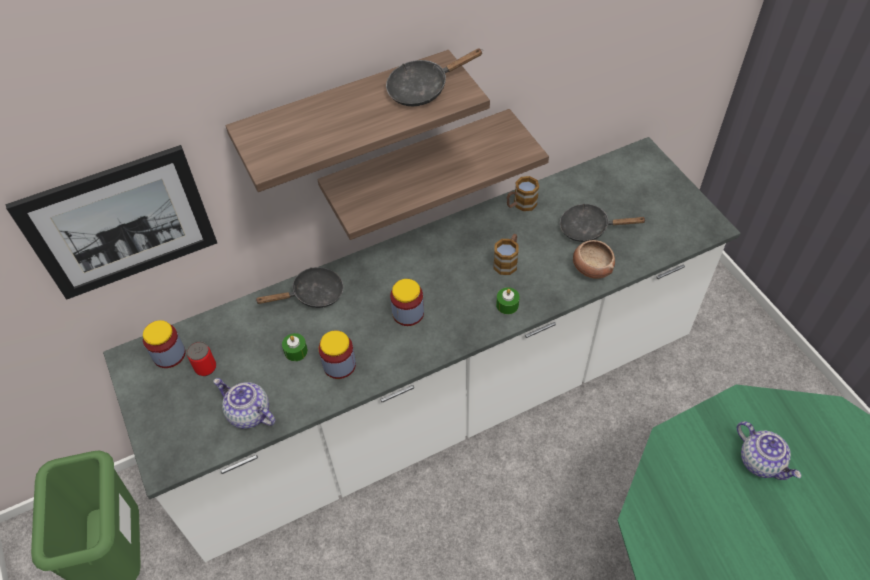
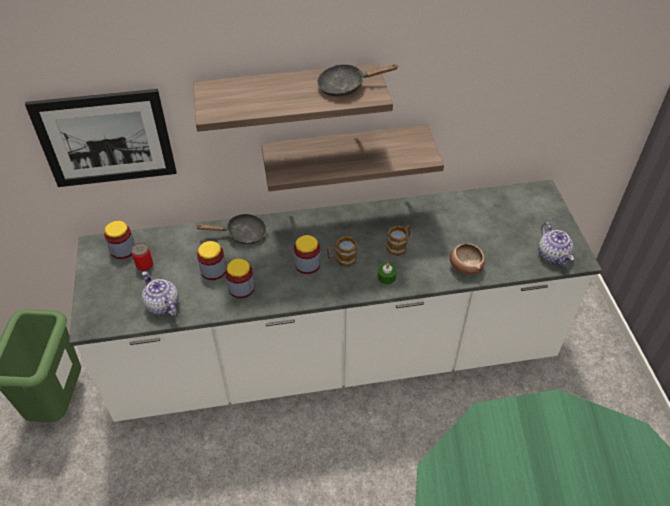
camera: 15 degrees right, 5 degrees down
green candle [282,333,308,361] -> jar [197,241,226,280]
mug [507,176,539,211] -> mug moved to [327,236,357,267]
black frying pan [560,203,647,242] -> none
teapot [737,421,801,480] -> teapot moved to [538,222,574,266]

